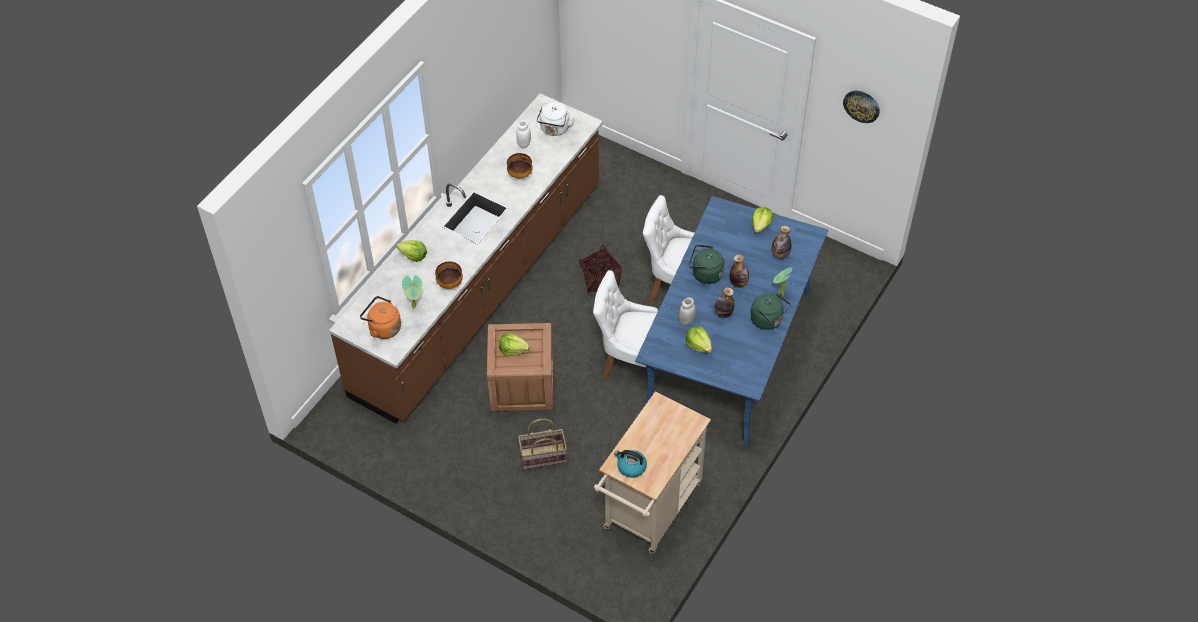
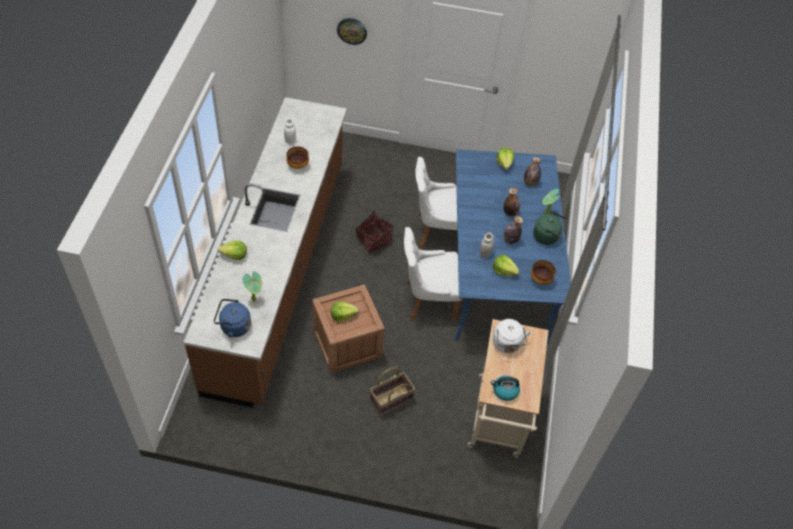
camera: 25 degrees left, 0 degrees up
orange kettle [360,296,401,339] -> blue kettle [214,299,251,338]
bowl [435,261,463,289] -> bowl moved to [531,260,556,285]
white kettle [537,102,575,136] -> white kettle moved to [492,319,531,353]
green kettle [689,244,724,284] -> none
wall clock [843,91,880,123] -> wall clock moved to [337,18,367,45]

